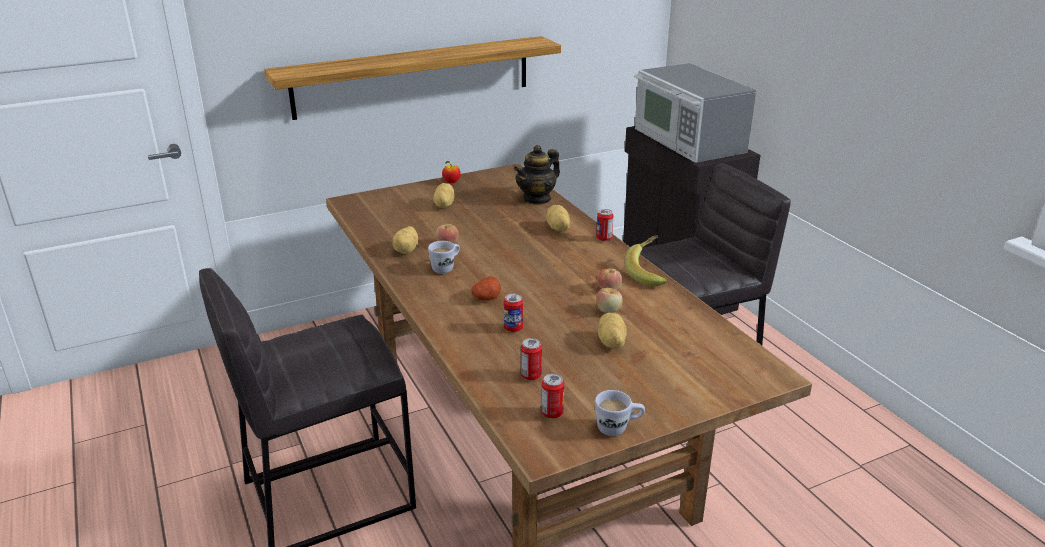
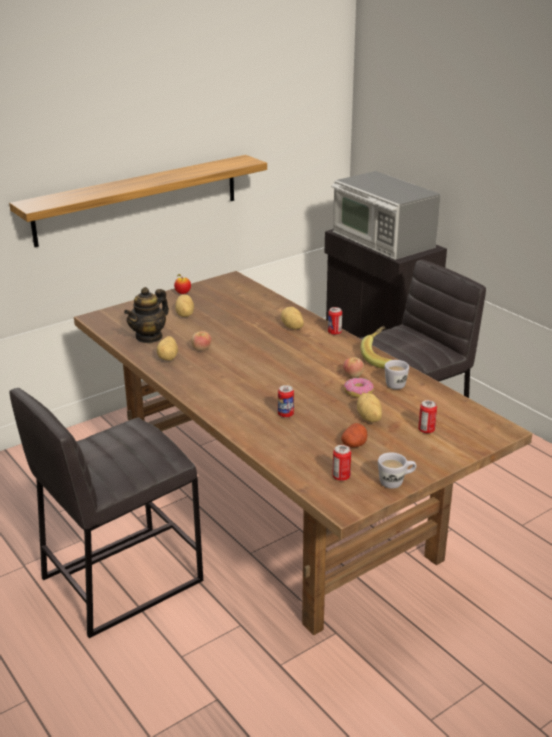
camera: 10 degrees left, 0 degrees up
white mug [428,241,460,274] -> white mug moved to [385,360,409,390]
potato [471,276,501,301] -> potato moved to [341,423,368,447]
teapot [514,145,560,205] -> teapot moved to [124,287,169,343]
can [521,338,542,380] -> can moved to [418,400,437,434]
apple [596,288,622,313] -> donut [344,378,374,398]

